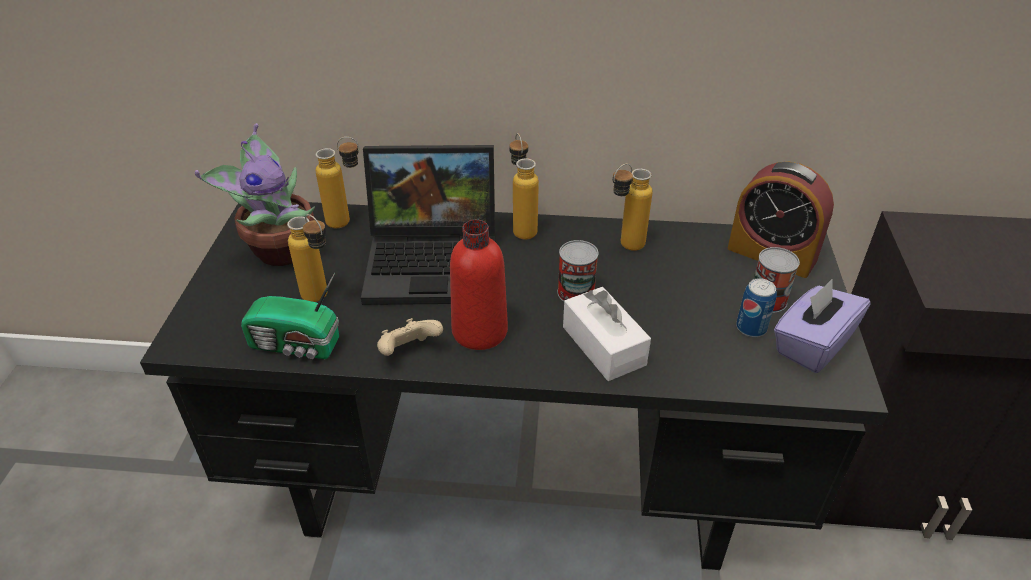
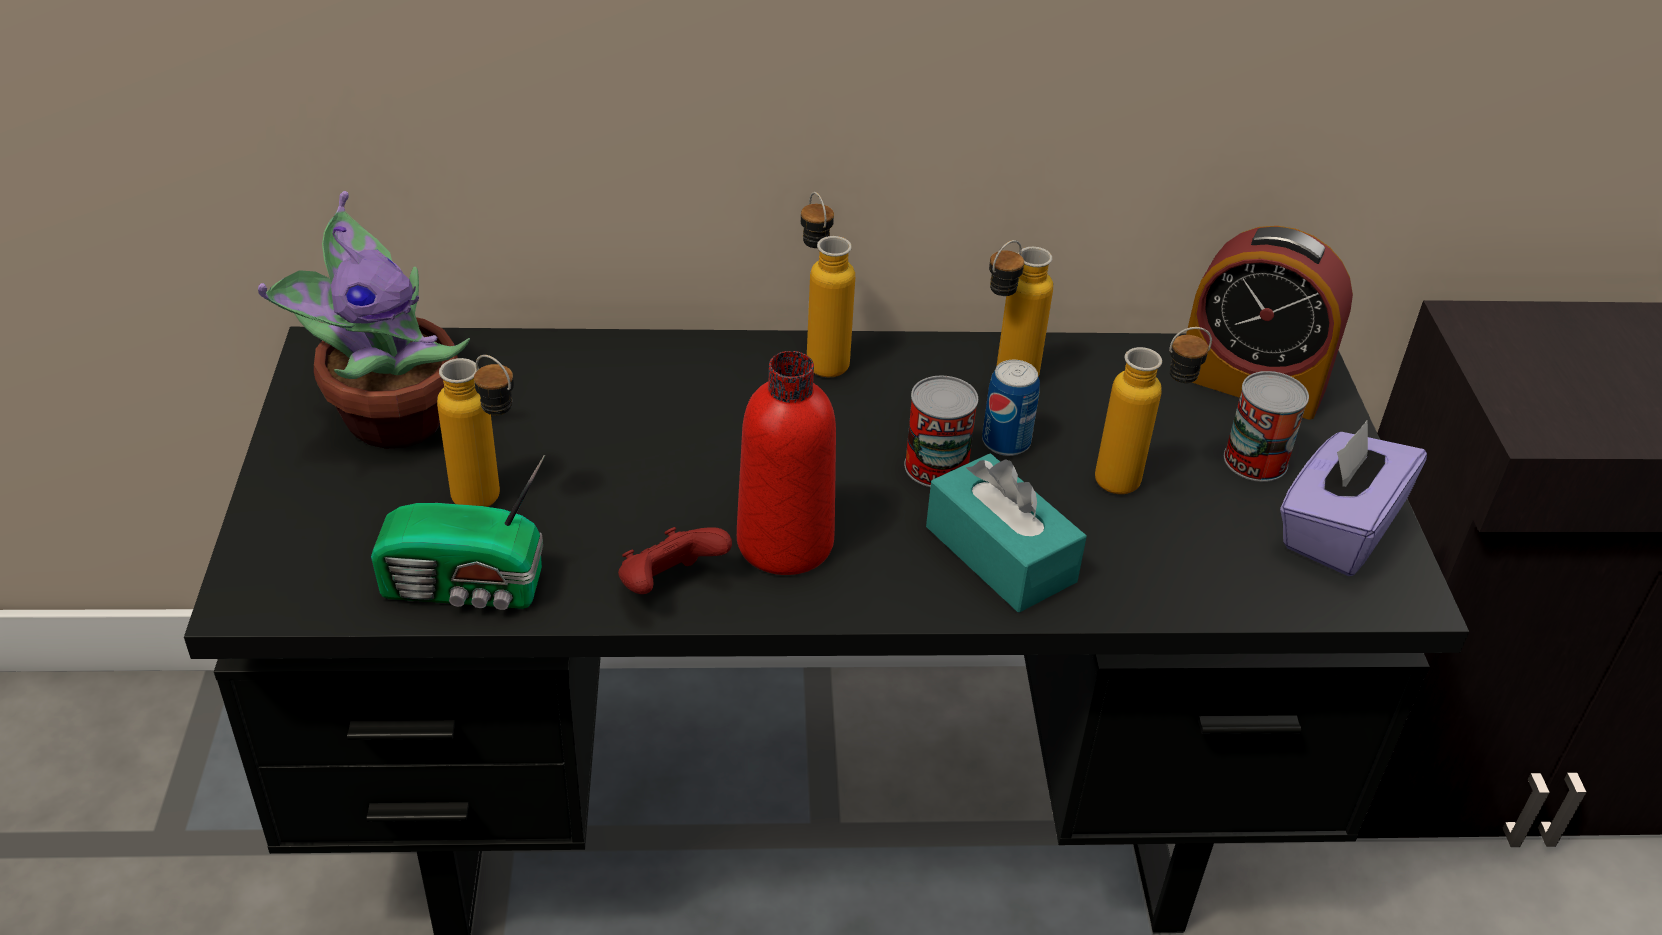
camera: 10 degrees left, 0 degrees up
bottle [316,137,359,228] -> bottle moved to [1095,327,1212,494]
laptop [361,145,495,305] -> none
beige game controller [377,318,443,356] -> red game controller [618,527,732,594]
white tissue box [563,287,651,381] -> turquoise tissue box [926,453,1087,612]
can [736,278,777,337] -> can moved to [982,360,1040,456]

